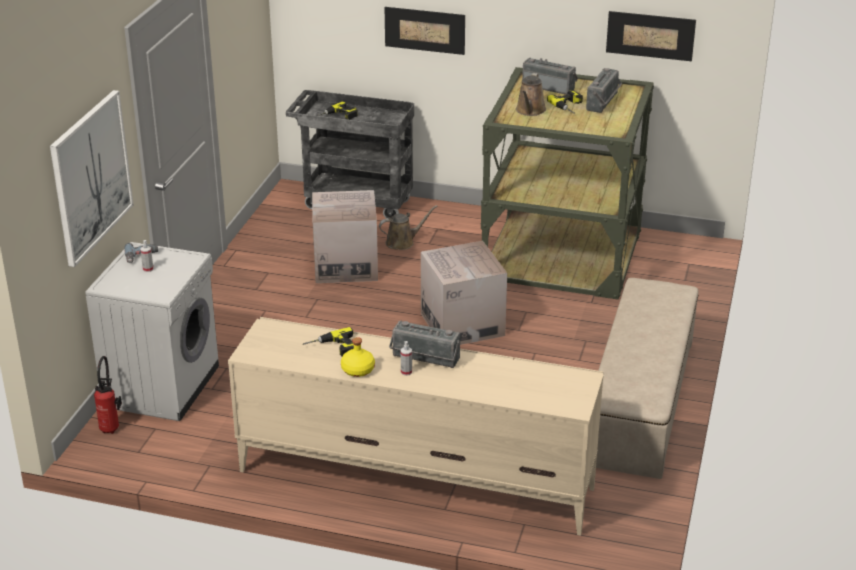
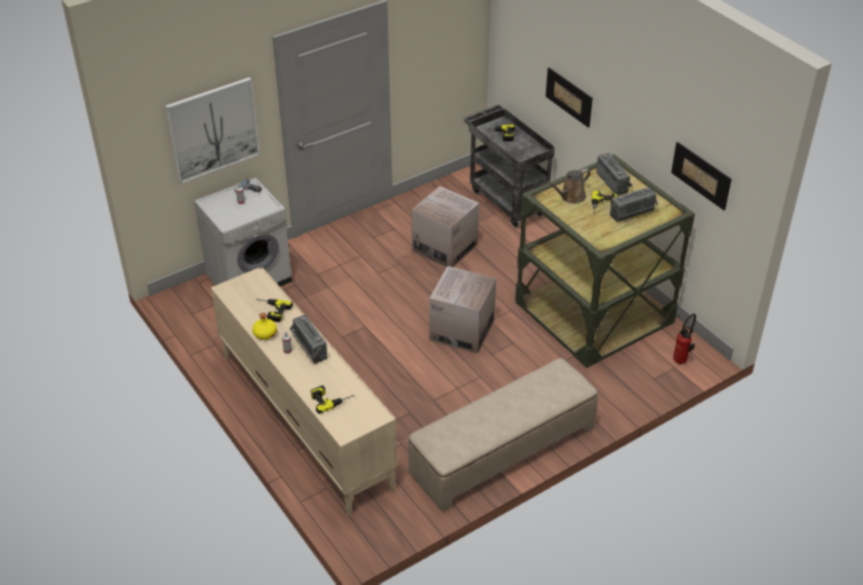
camera: 40 degrees right, 10 degrees up
fire extinguisher [94,356,122,434] -> fire extinguisher moved to [673,314,696,365]
brown watering can [379,205,438,250] -> none
none -> power drill [311,385,354,414]

